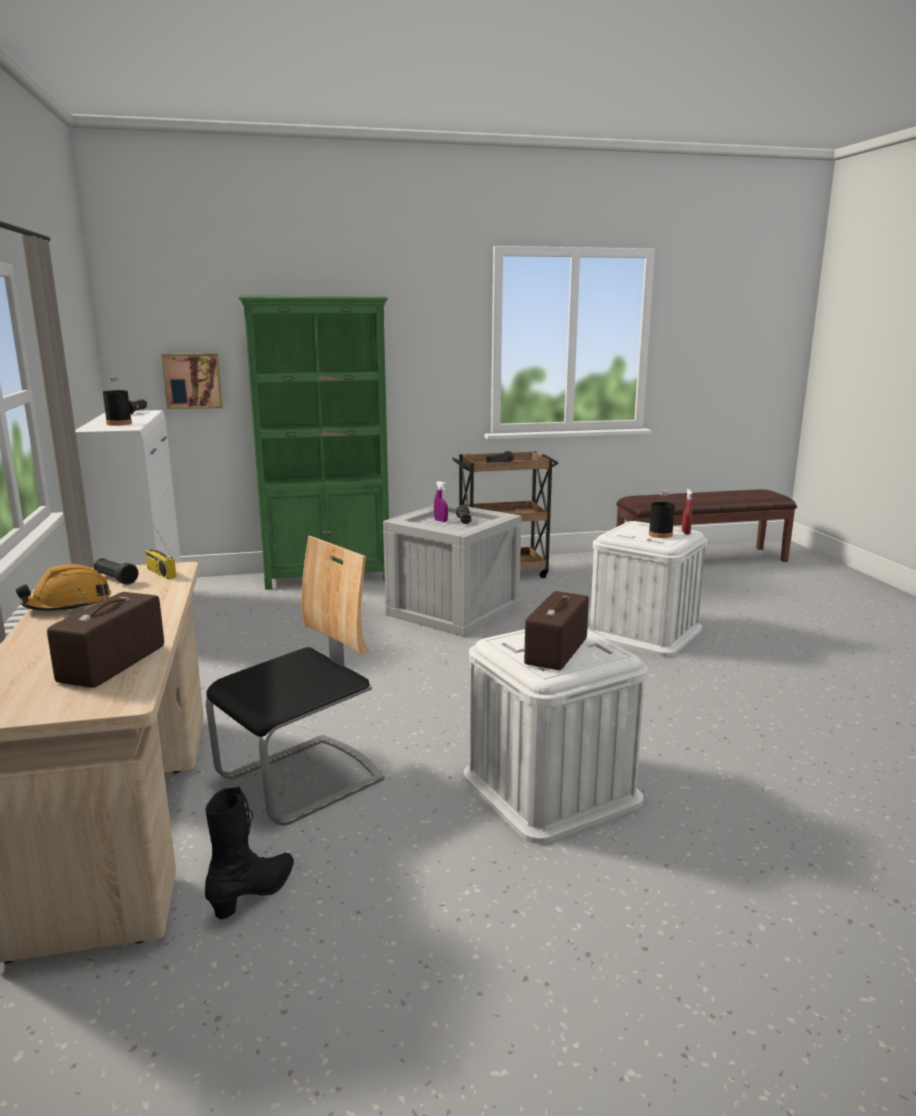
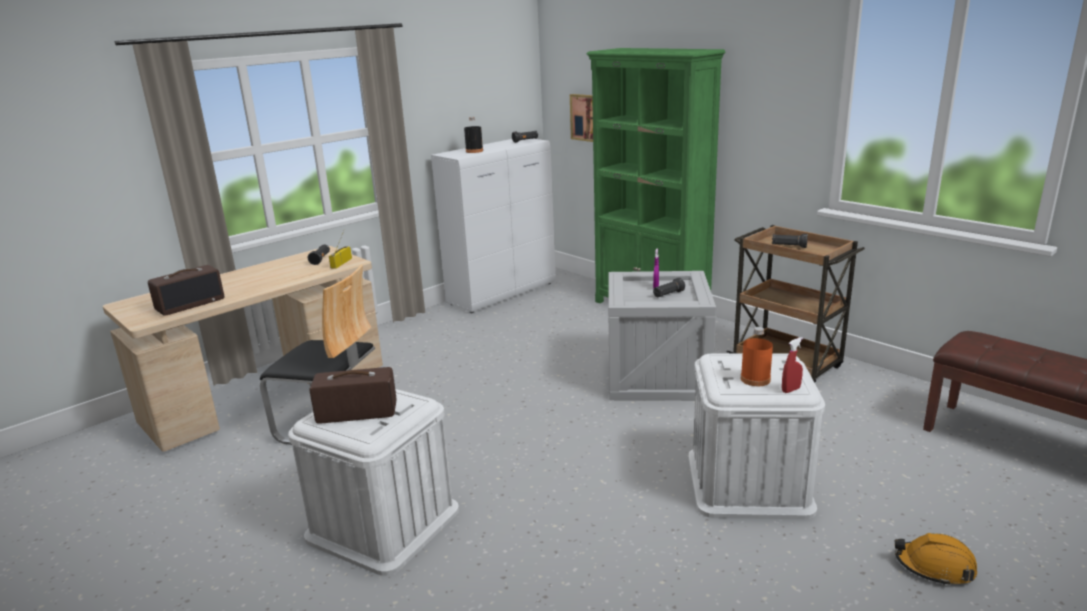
camera: 60 degrees right, 5 degrees up
orange hard hat [15,564,111,611] -> orange hard hat moved to [895,533,977,586]
radio [47,592,164,688] -> radio turned 150 degrees clockwise [148,265,224,316]
black boot [205,787,294,919] -> none
black bottle [649,490,675,538] -> orange bottle [741,327,773,386]

